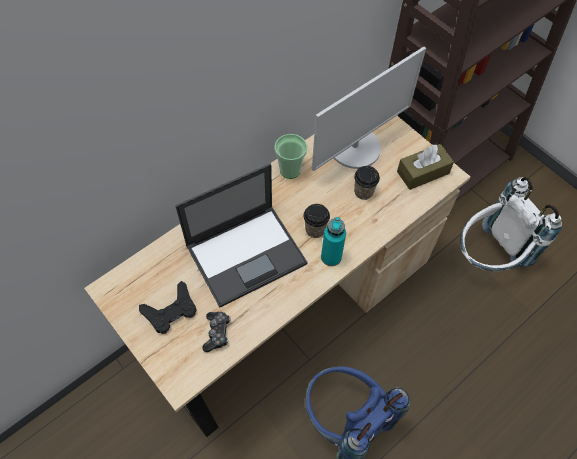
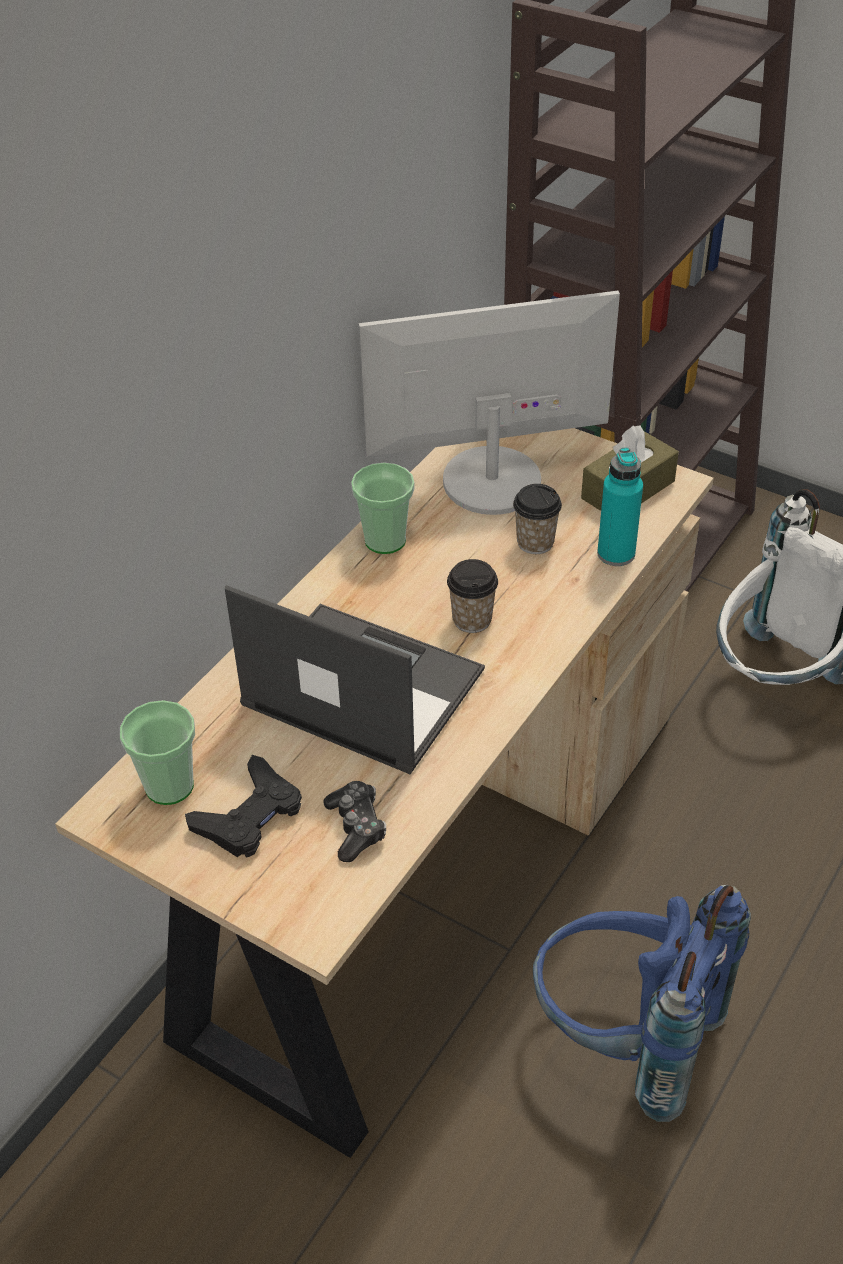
camera: 15 degrees left, 15 degrees down
laptop [175,164,308,308] -> laptop turned 105 degrees counterclockwise [225,585,485,774]
monitor [312,47,426,171] -> monitor turned 135 degrees counterclockwise [359,291,620,515]
turquoise bottle [321,217,346,266] -> turquoise bottle moved to [597,448,643,566]
none -> cup [120,700,195,805]

